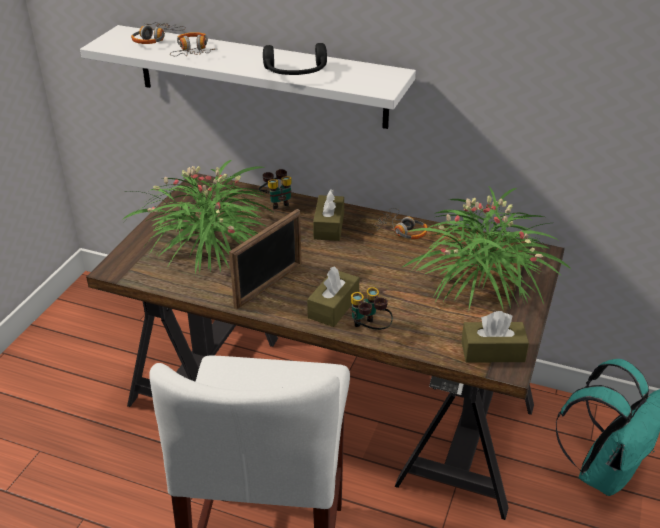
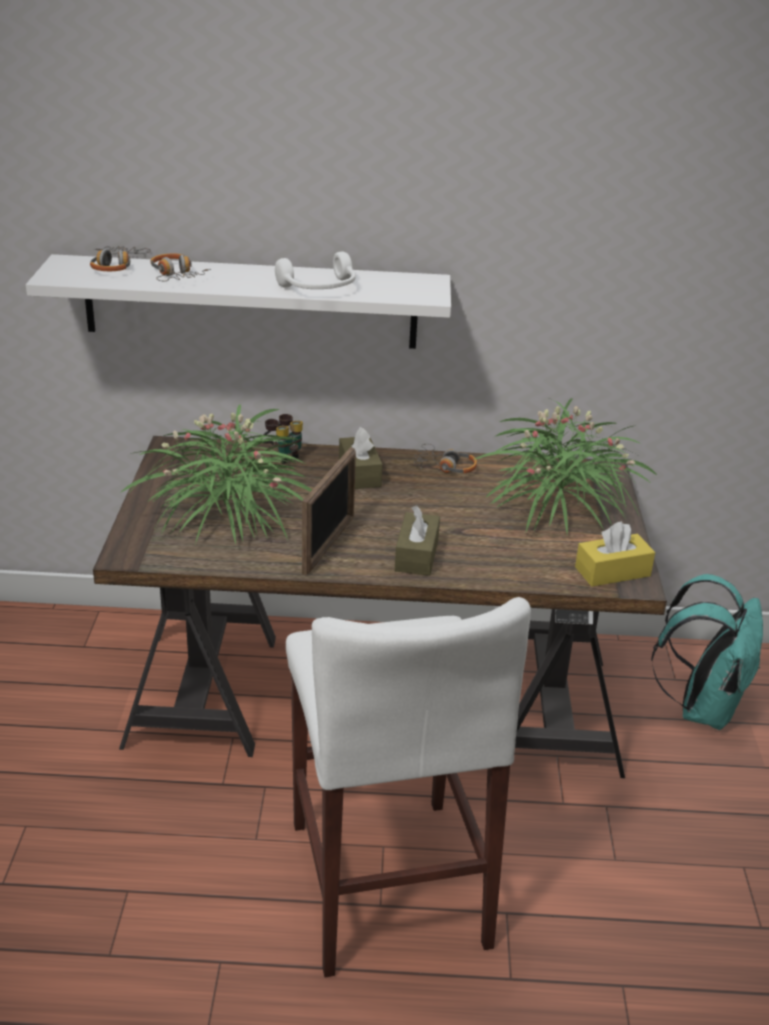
camera: 20 degrees left, 5 degrees down
black headphones [263,43,327,75] -> white headphones [275,252,356,289]
binoculars [351,287,393,330] -> none
brown tissue box [461,311,529,362] -> yellow tissue box [575,521,655,587]

